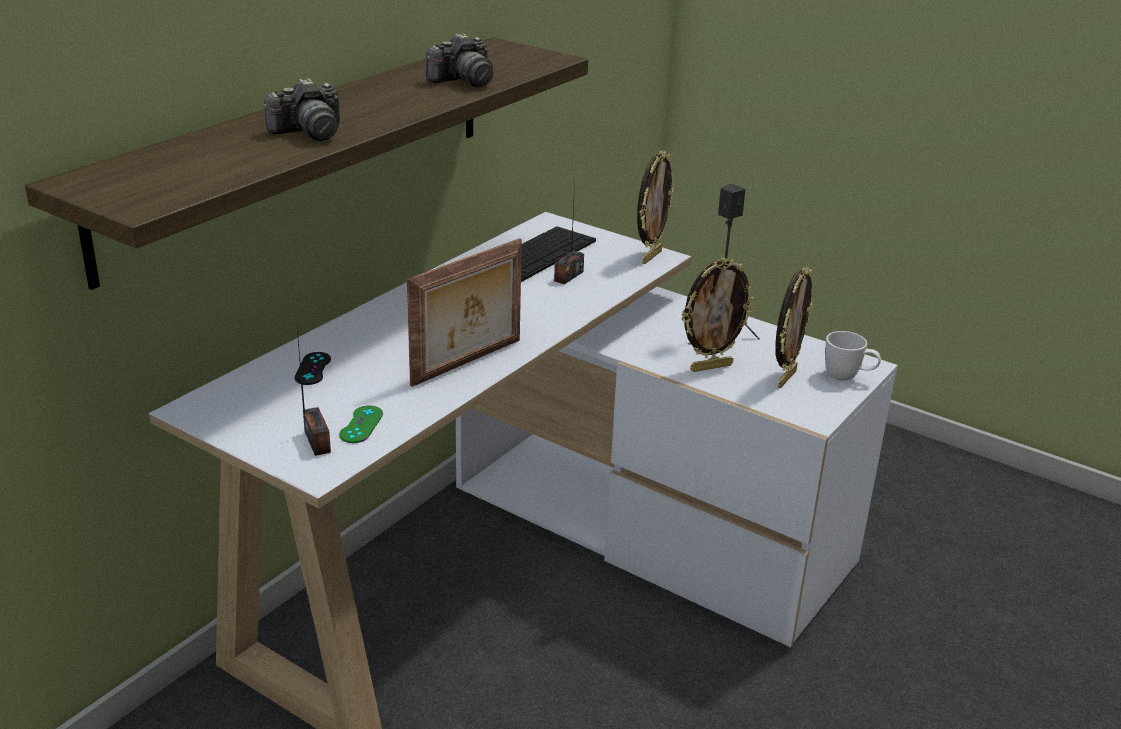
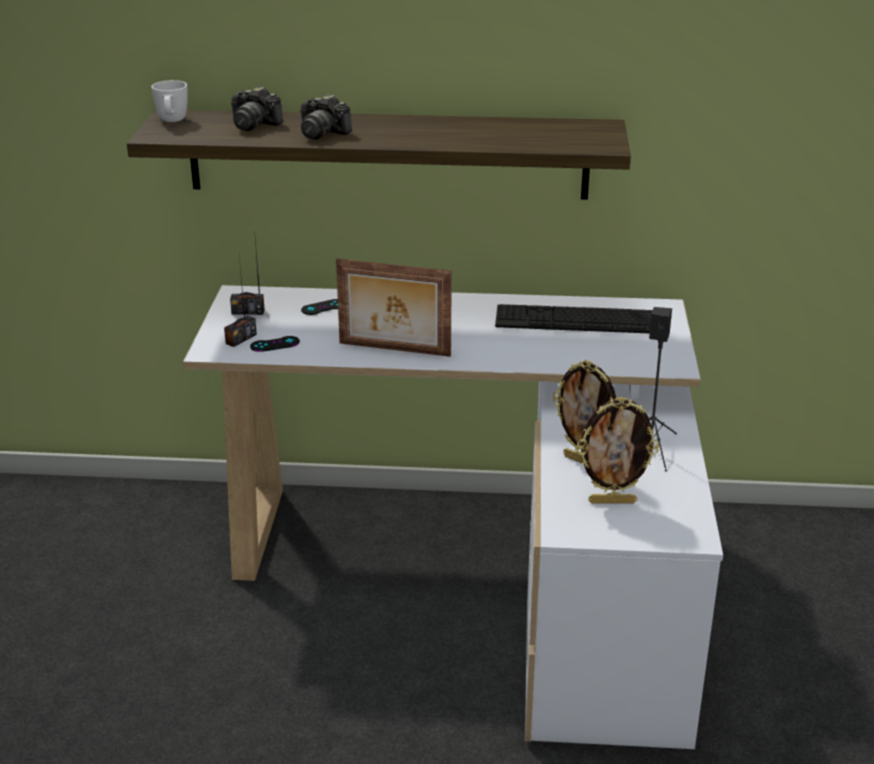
camera: 60 degrees right, 0 degrees up
green game controller [339,405,383,443] -> black game controller [250,336,300,352]
camera [426,33,493,87] -> camera moved to [231,86,283,131]
radio [554,181,584,284] -> radio moved to [230,240,265,315]
picture frame [637,150,674,264] -> none
white mug [825,331,881,381] -> white mug moved to [151,80,188,122]

